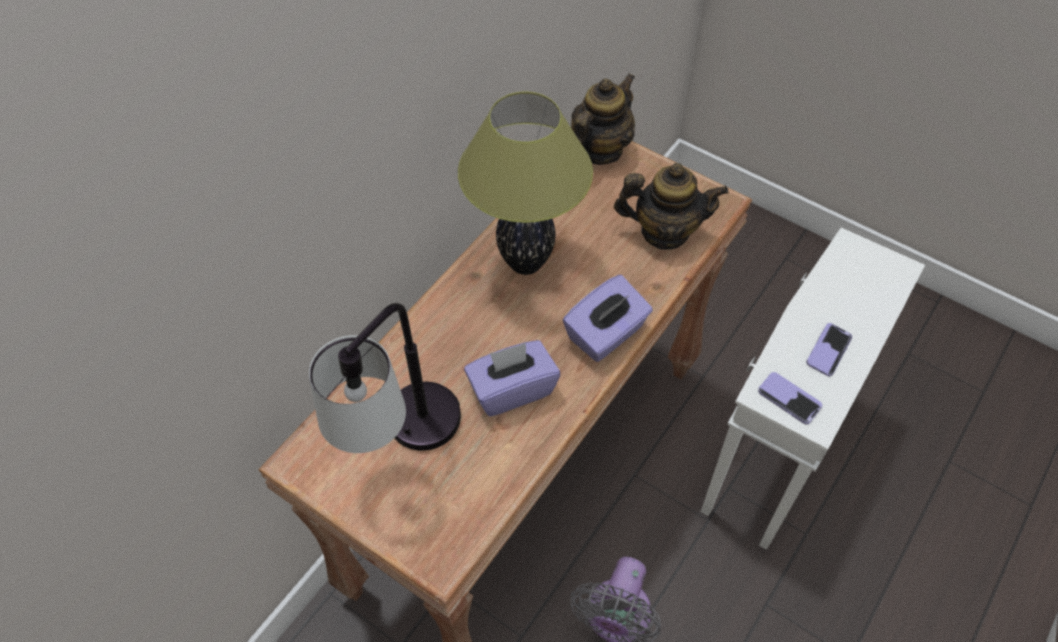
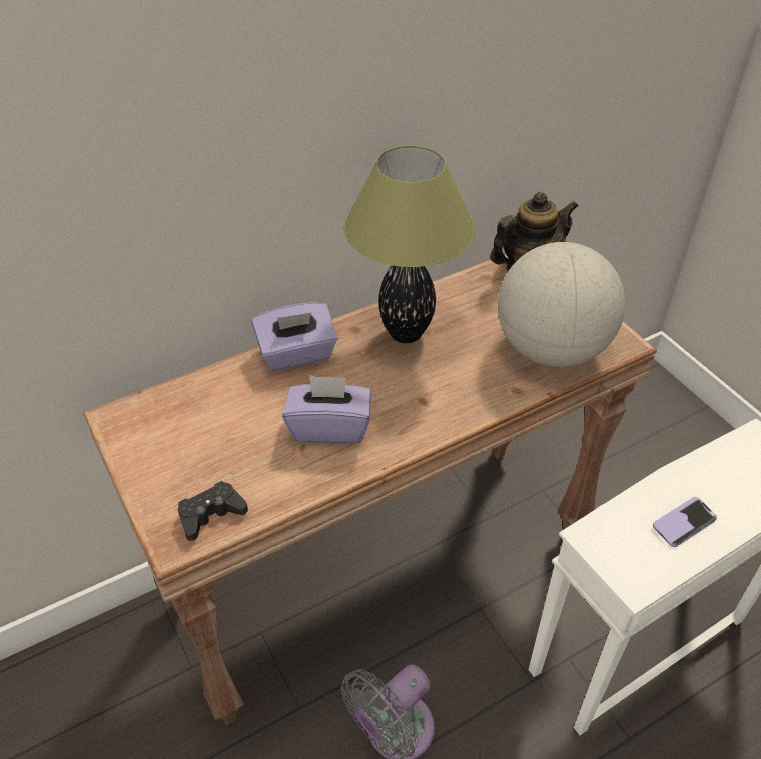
camera: 25 degrees right, 10 degrees down
table lamp [309,303,461,453] -> none
purple tissue box [563,275,653,362] -> purple tissue box moved to [251,302,338,371]
teapot [614,163,729,250] -> globe [498,242,625,367]
phone [758,372,822,424] -> none
none -> black game controller [178,481,248,541]

